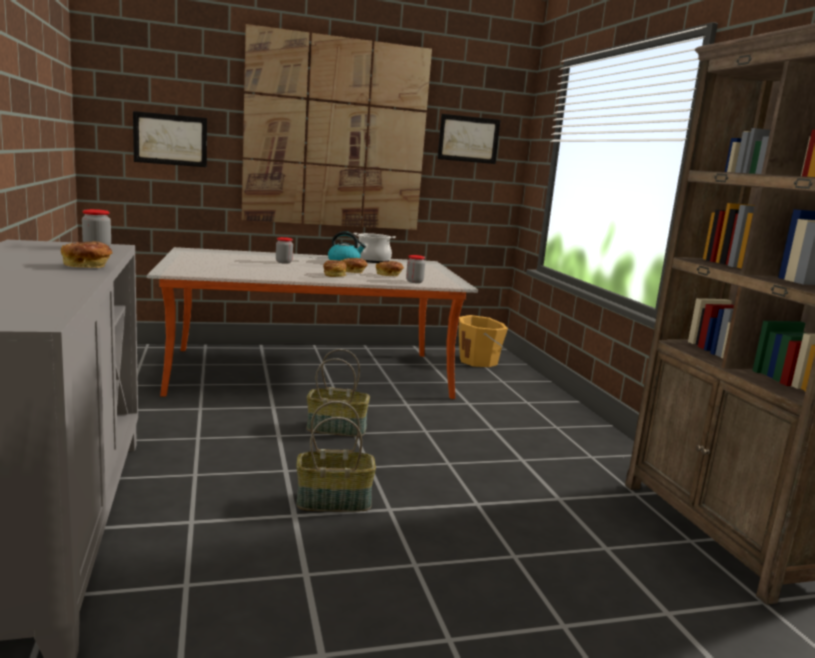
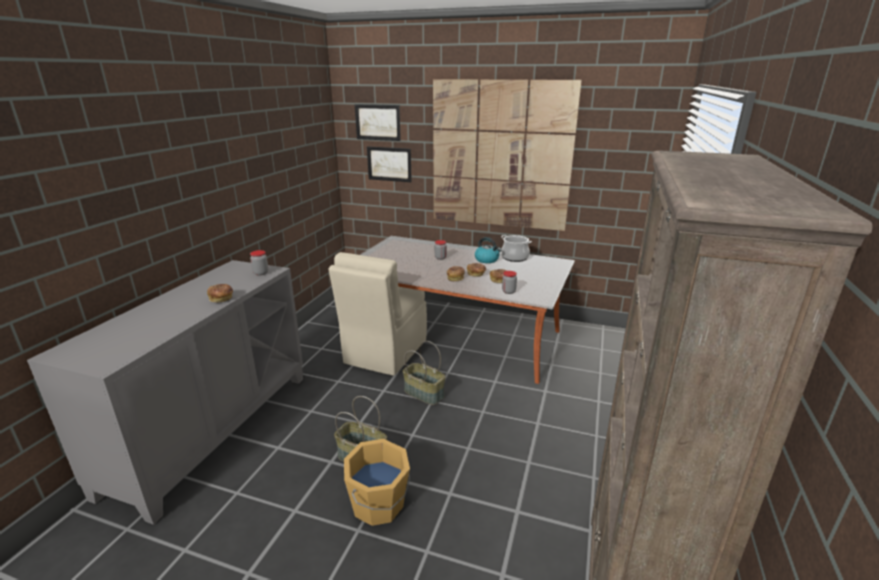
camera: 35 degrees right, 10 degrees up
picture [437,114,500,164] -> picture moved to [355,104,401,141]
orange bucket [459,315,508,367] -> orange bucket moved to [344,439,410,526]
none -> beige chair [328,252,427,376]

